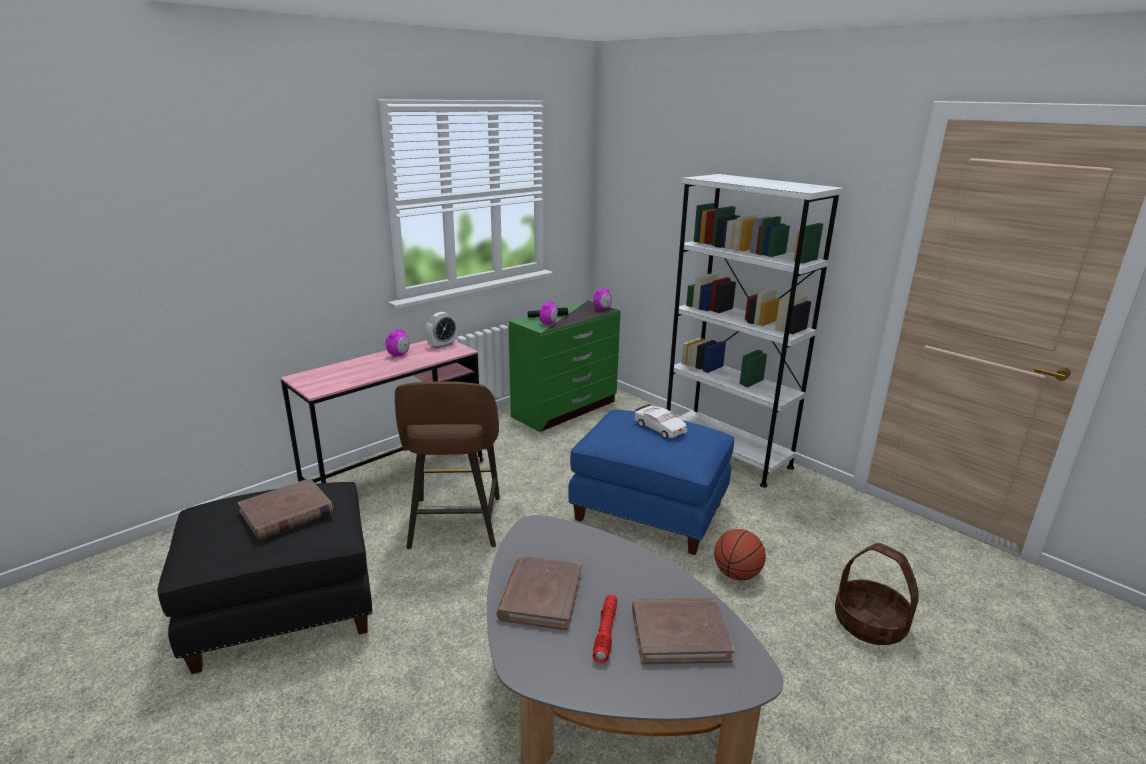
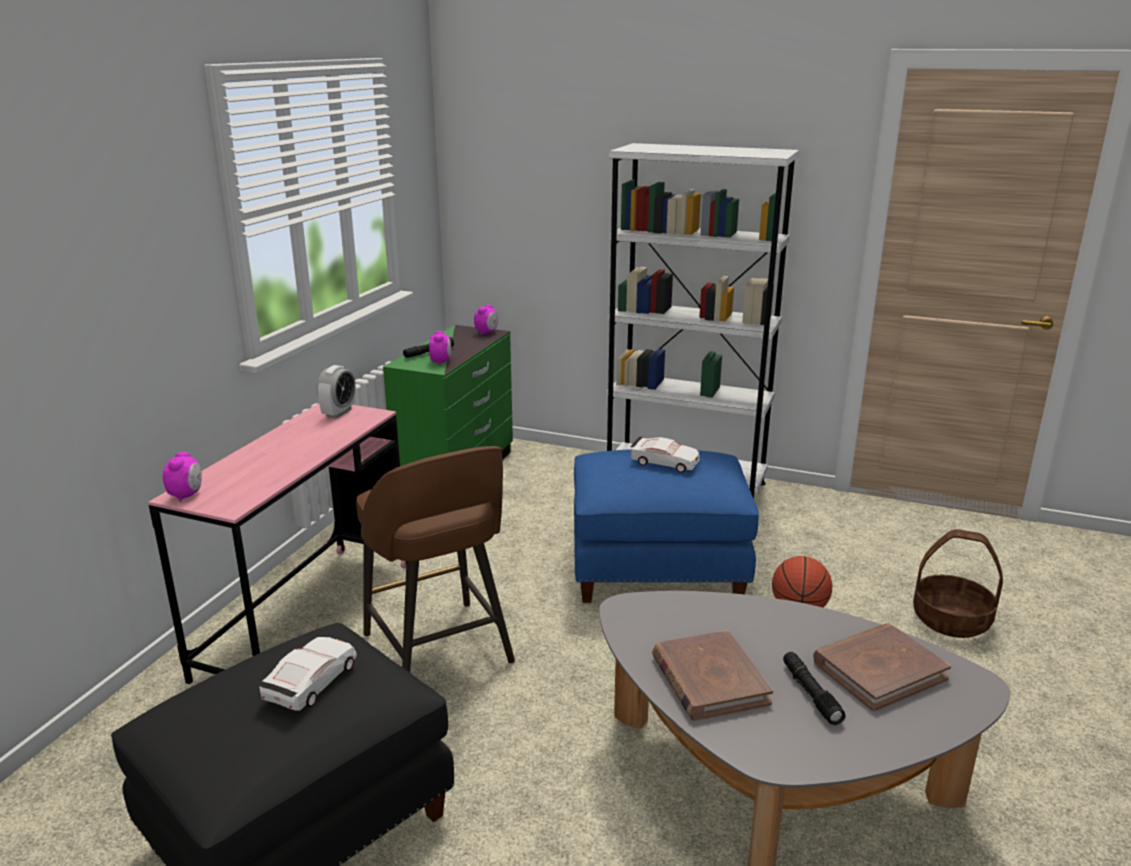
camera: 25 degrees left, 0 degrees up
brown book [238,478,333,539] -> white toy car [258,637,357,711]
alarm clock [386,329,410,358] -> alarm clock moved to [163,452,202,501]
red flashlight [593,595,617,664] -> black flashlight [783,652,846,725]

